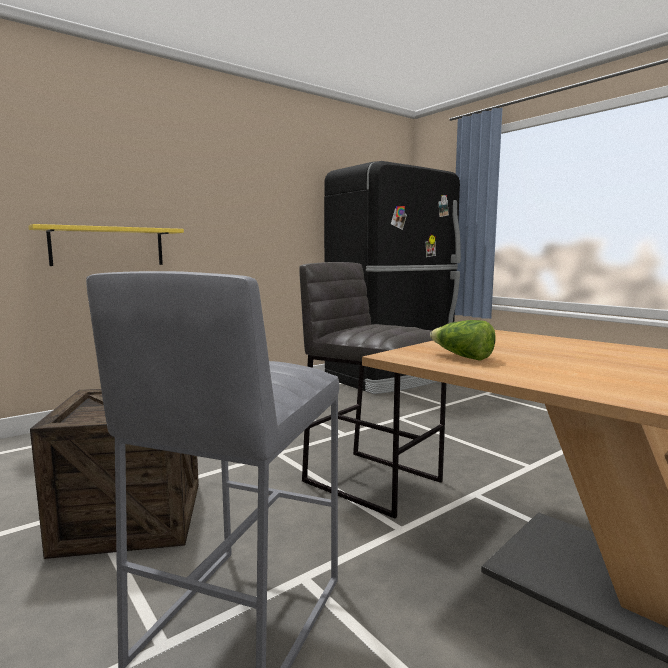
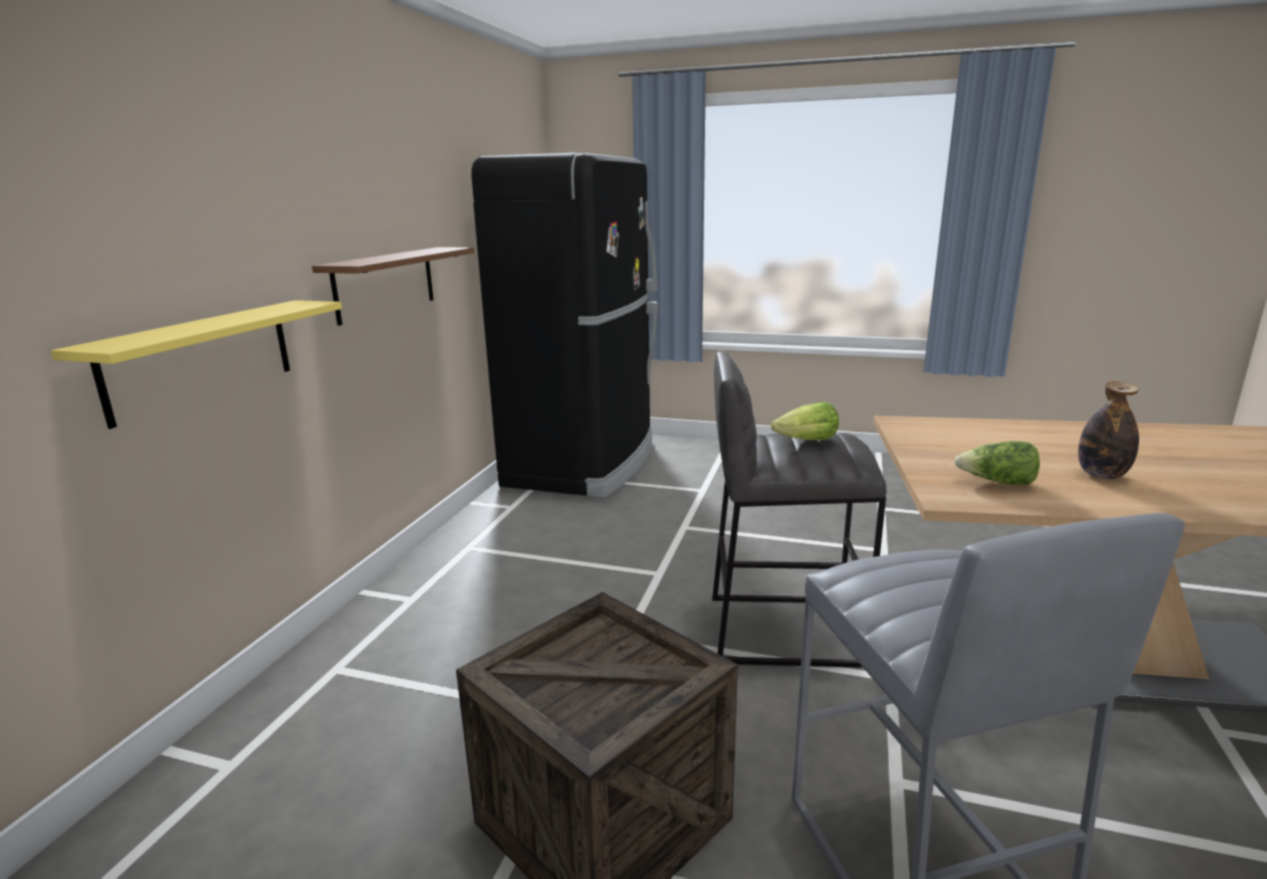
camera: 35 degrees left, 10 degrees up
none -> brown shelf [312,247,474,326]
none -> lettuce [771,402,839,440]
none -> bottle [1078,381,1139,479]

